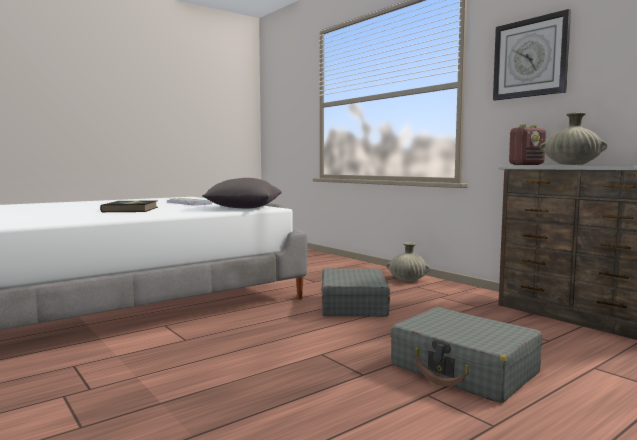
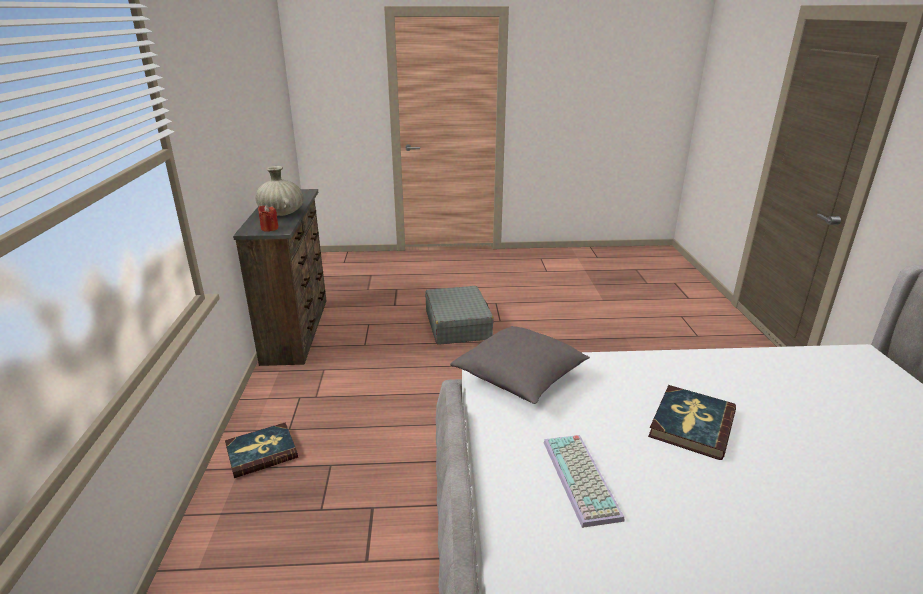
camera: 145 degrees left, 20 degrees up
grey suitcase [321,268,390,317] -> none
beige vase [386,242,430,281] -> book [225,423,298,478]
wall clock [493,9,571,101] -> none
radio [509,124,546,165] -> red candle [258,205,279,232]

